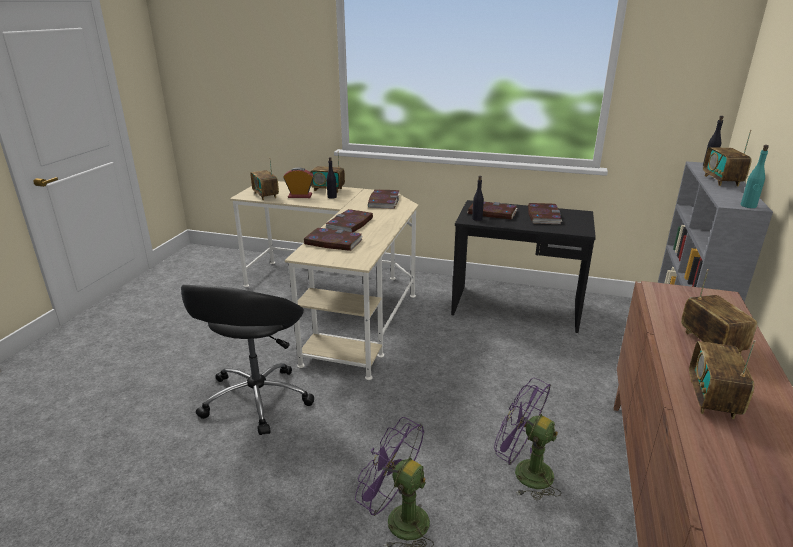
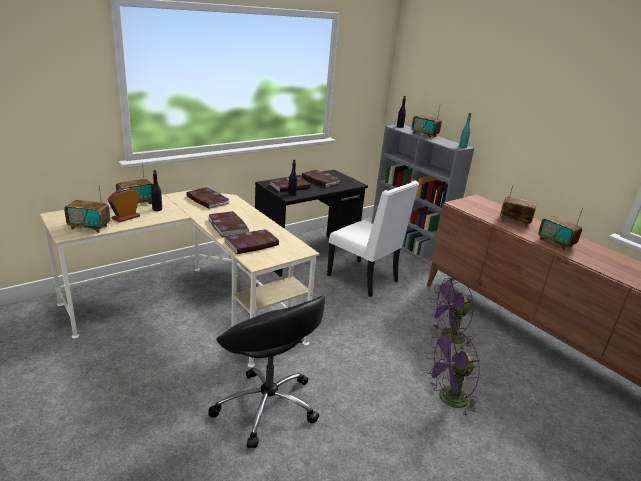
camera: 55 degrees left, 0 degrees up
none -> white chair [327,181,419,297]

